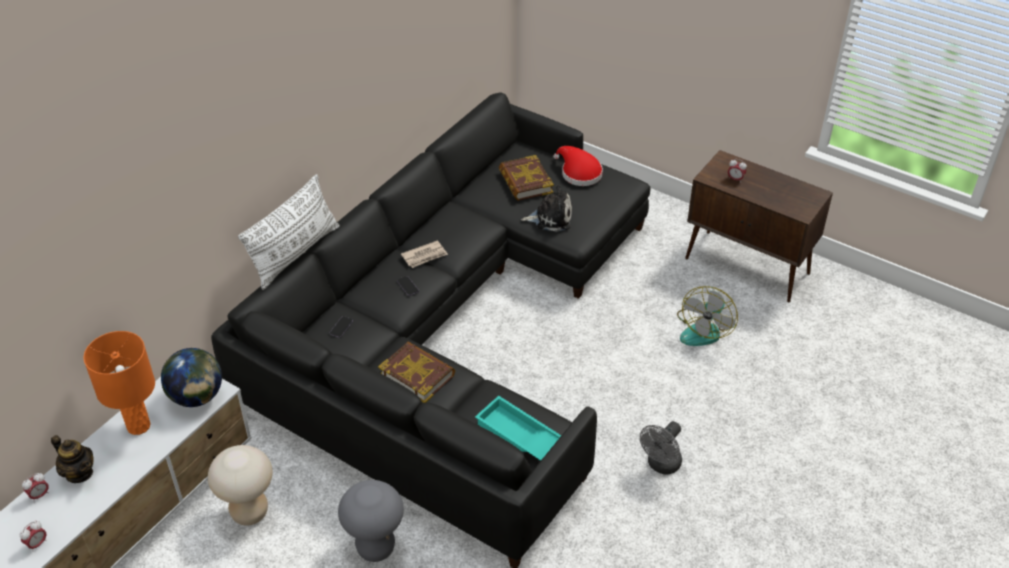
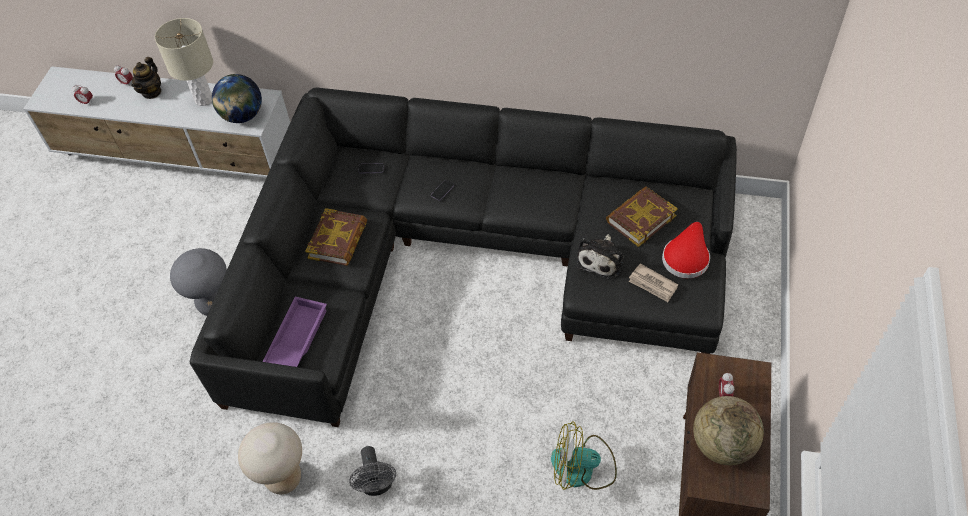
camera: 70 degrees right, 10 degrees up
orange table lamp [83,331,155,435] -> beige table lamp [155,18,213,106]
beige stool [208,445,272,526] -> beige stool moved to [238,422,302,494]
white pillow [238,174,339,290] -> none
newspaper [401,241,448,268] -> newspaper moved to [629,263,678,302]
turquoise tray [475,396,561,461] -> purple tray [262,296,327,367]
plush toy [521,185,572,232] -> plush toy turned 45 degrees clockwise [576,234,624,279]
grey fan [640,421,682,475] -> grey fan turned 120 degrees counterclockwise [349,446,396,496]
none -> globe [693,396,764,465]

